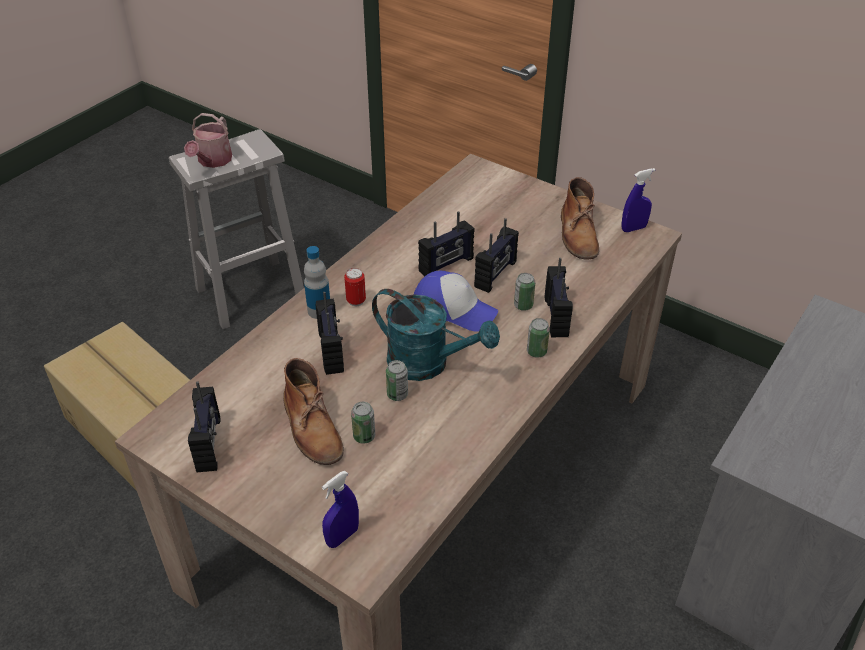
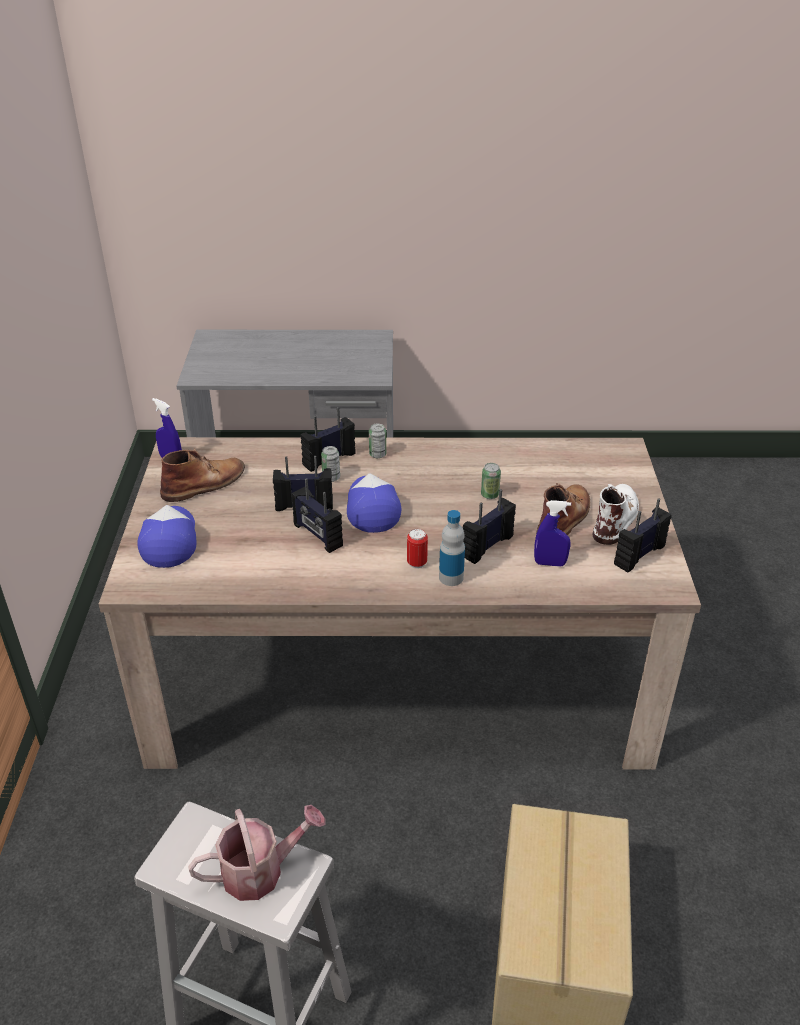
camera: 125 degrees left, 5 degrees down
blue spray bottle [322,471,359,548] -> blue spray bottle moved to [534,500,571,567]
can [351,402,375,444] -> none
turquoise watering can [372,289,500,381] -> none
radio [418,211,475,276] -> radio turned 150 degrees counterclockwise [291,478,343,553]
none -> cap [137,505,196,568]
none -> white boot [593,484,639,545]

